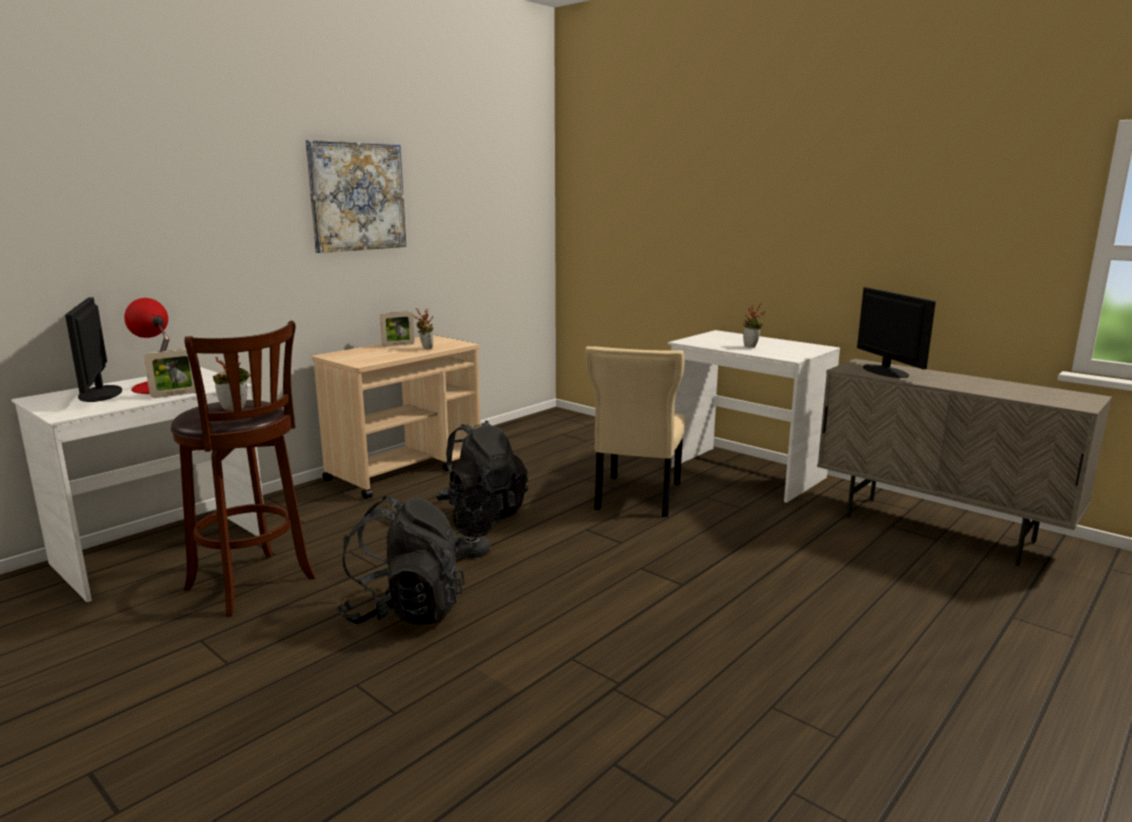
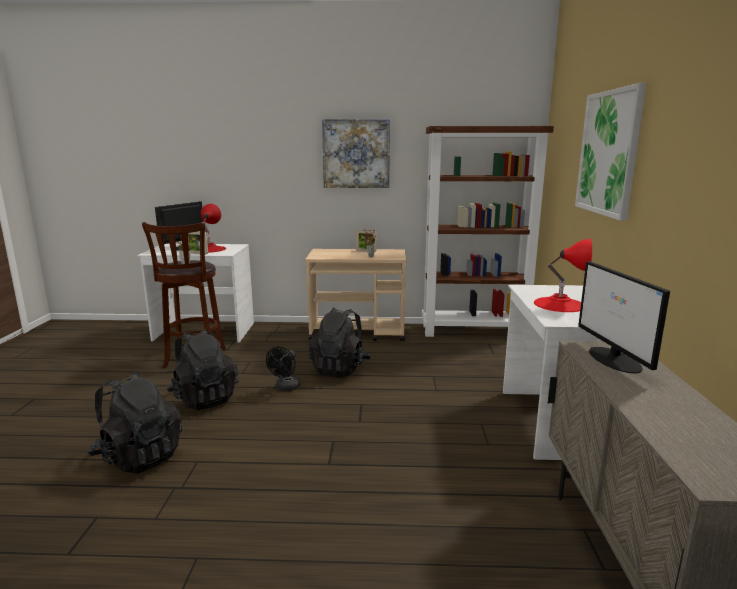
camera: 50 degrees right, 0 degrees up
beige chair [585,346,686,517] -> none
potted plant [743,304,765,348] -> red table lamp [534,239,592,312]
monitor [857,287,936,378] -> monitor turned 135 degrees clockwise [578,261,670,373]
none -> black backpack [88,372,182,474]
none -> brown bookcase [422,126,554,337]
none -> picture [575,83,646,221]

